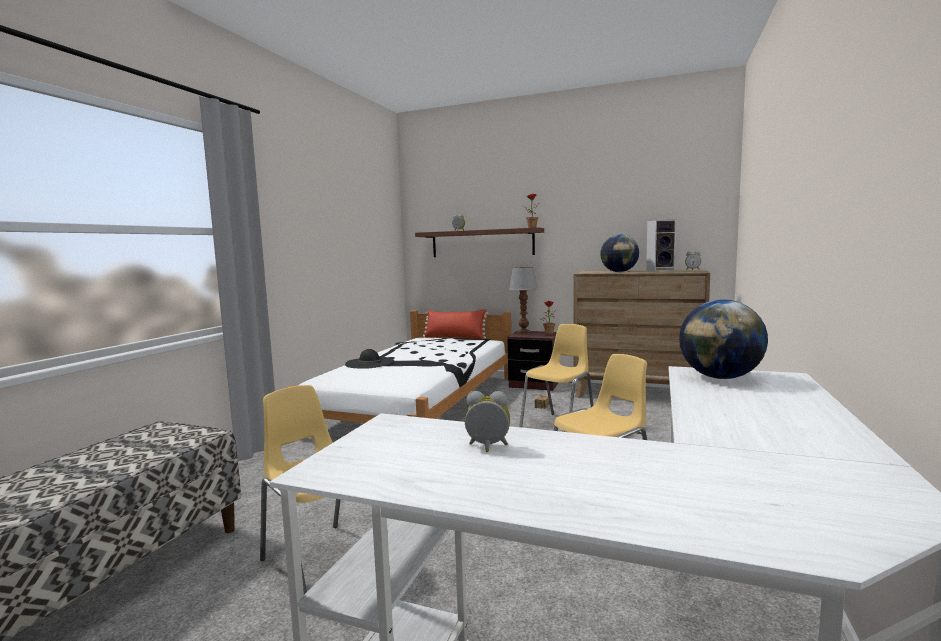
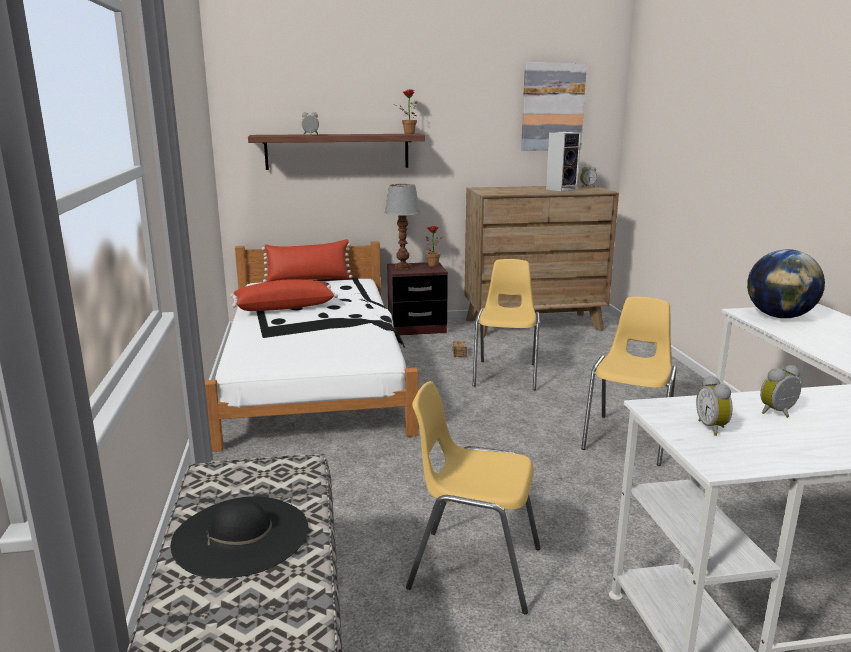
camera: 30 degrees left, 10 degrees up
black hat [345,349,394,369] -> black hat moved to [171,496,308,579]
globe [600,235,639,272] -> none
none -> red pillow [230,279,338,311]
none -> picture [521,63,587,151]
none -> alarm clock [696,375,733,436]

